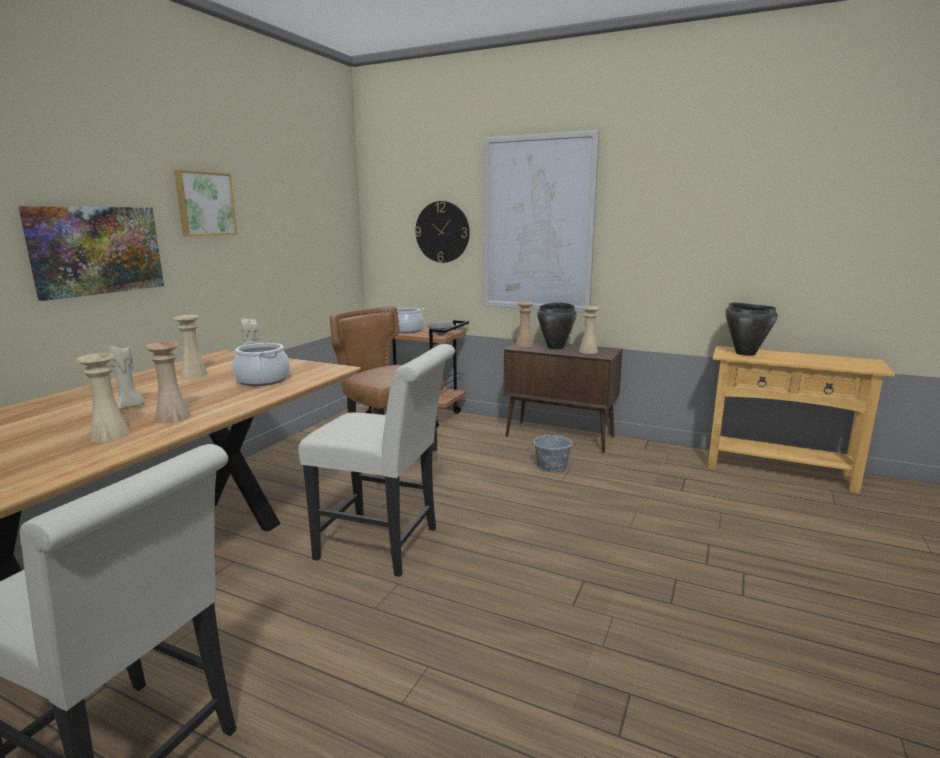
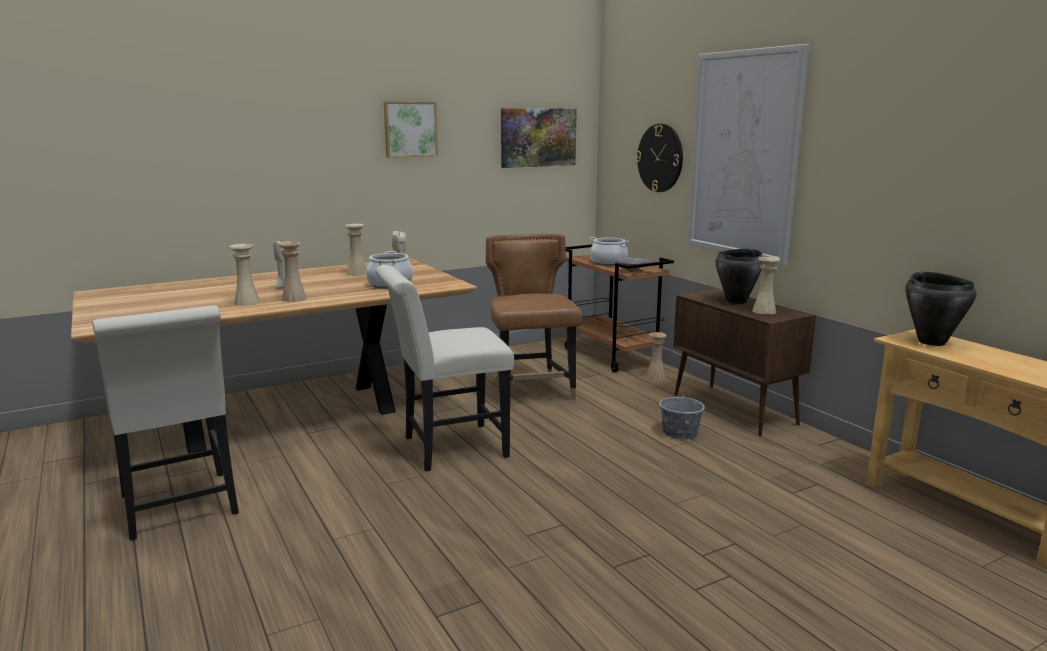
camera: 35 degrees right, 0 degrees up
picture [18,206,164,301] -> picture moved to [501,108,577,168]
white chair [298,344,455,577] -> white chair turned 105 degrees clockwise [375,265,514,471]
beige vase [515,302,534,347] -> beige vase moved to [646,332,667,380]

